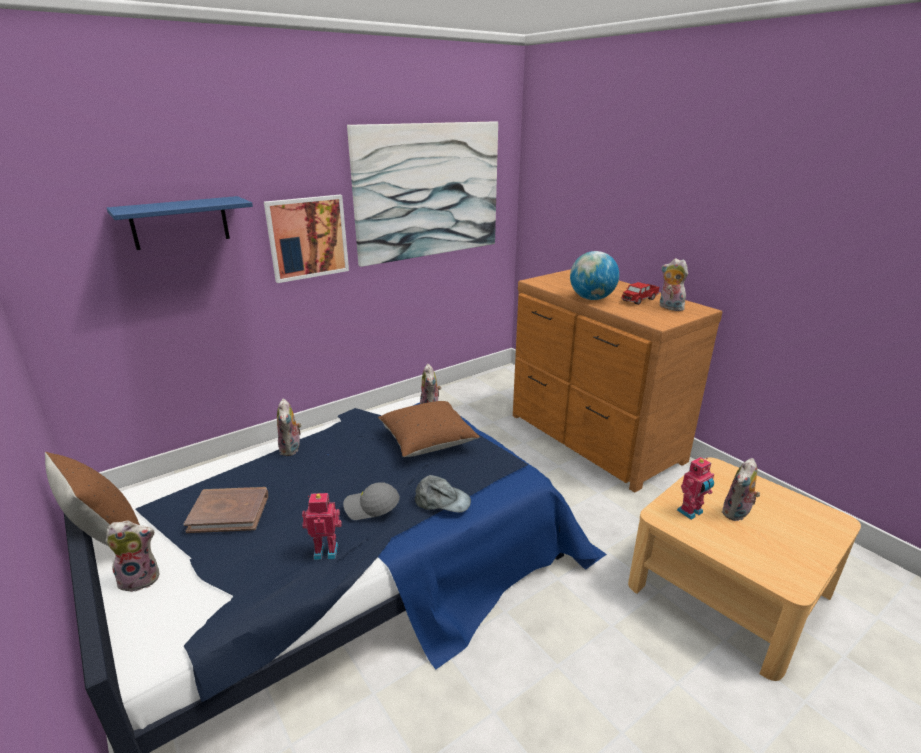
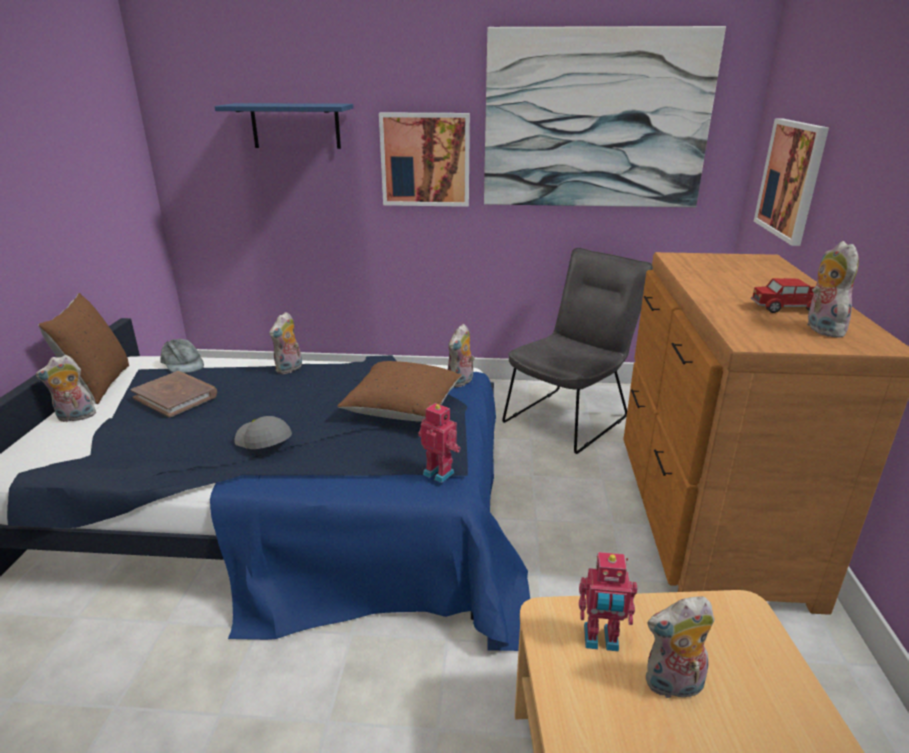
camera: 40 degrees right, 0 degrees up
plush toy [105,520,160,594] -> plush toy turned 135 degrees clockwise [36,355,96,422]
toy robot [302,493,342,560] -> toy robot moved to [418,403,461,483]
grey cap [415,475,471,513] -> grey cap moved to [160,339,204,373]
globe [570,251,619,300] -> none
none -> grey chair [502,248,653,454]
none -> picture [754,118,829,246]

